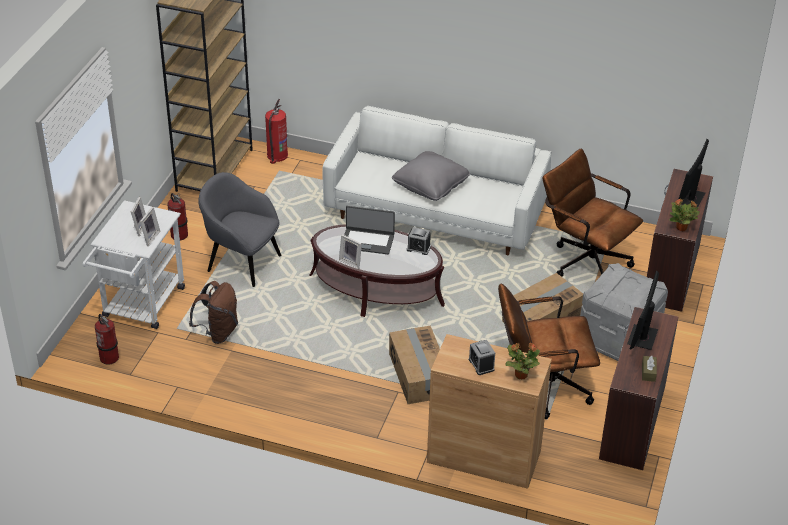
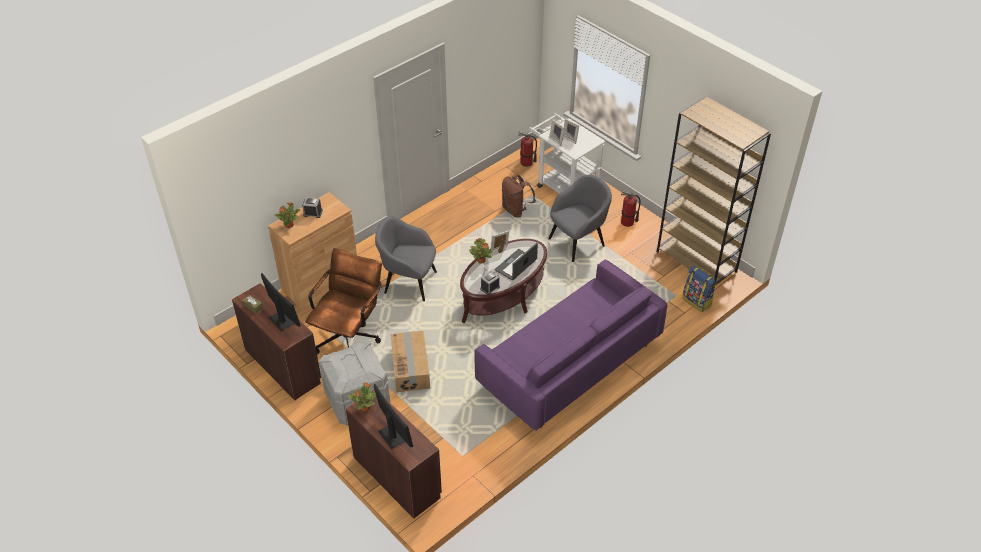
camera: 120 degrees right, 5 degrees up
fire extinguisher [265,99,288,164] -> backpack [682,265,716,312]
white sofa [323,106,552,255] -> purple sofa [474,260,667,431]
cardboard box [389,326,440,404] -> grey armchair [375,216,437,301]
grey pillow [392,151,470,201] -> none
brown office chair [542,149,643,277] -> none
none -> potted plant [469,238,493,263]

